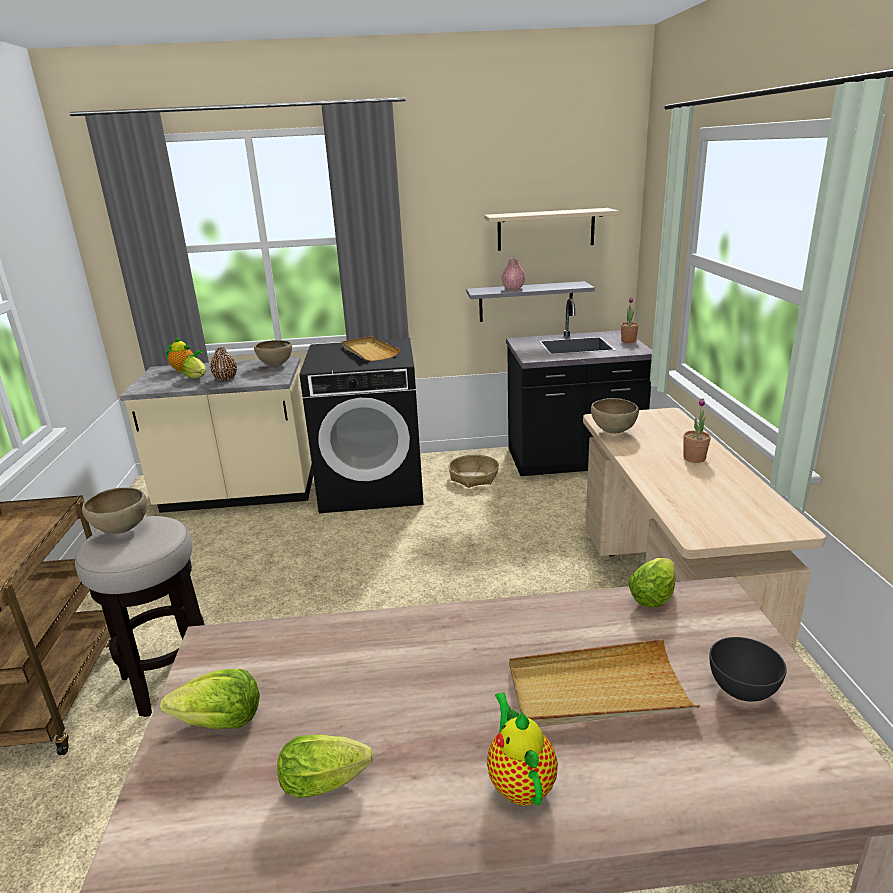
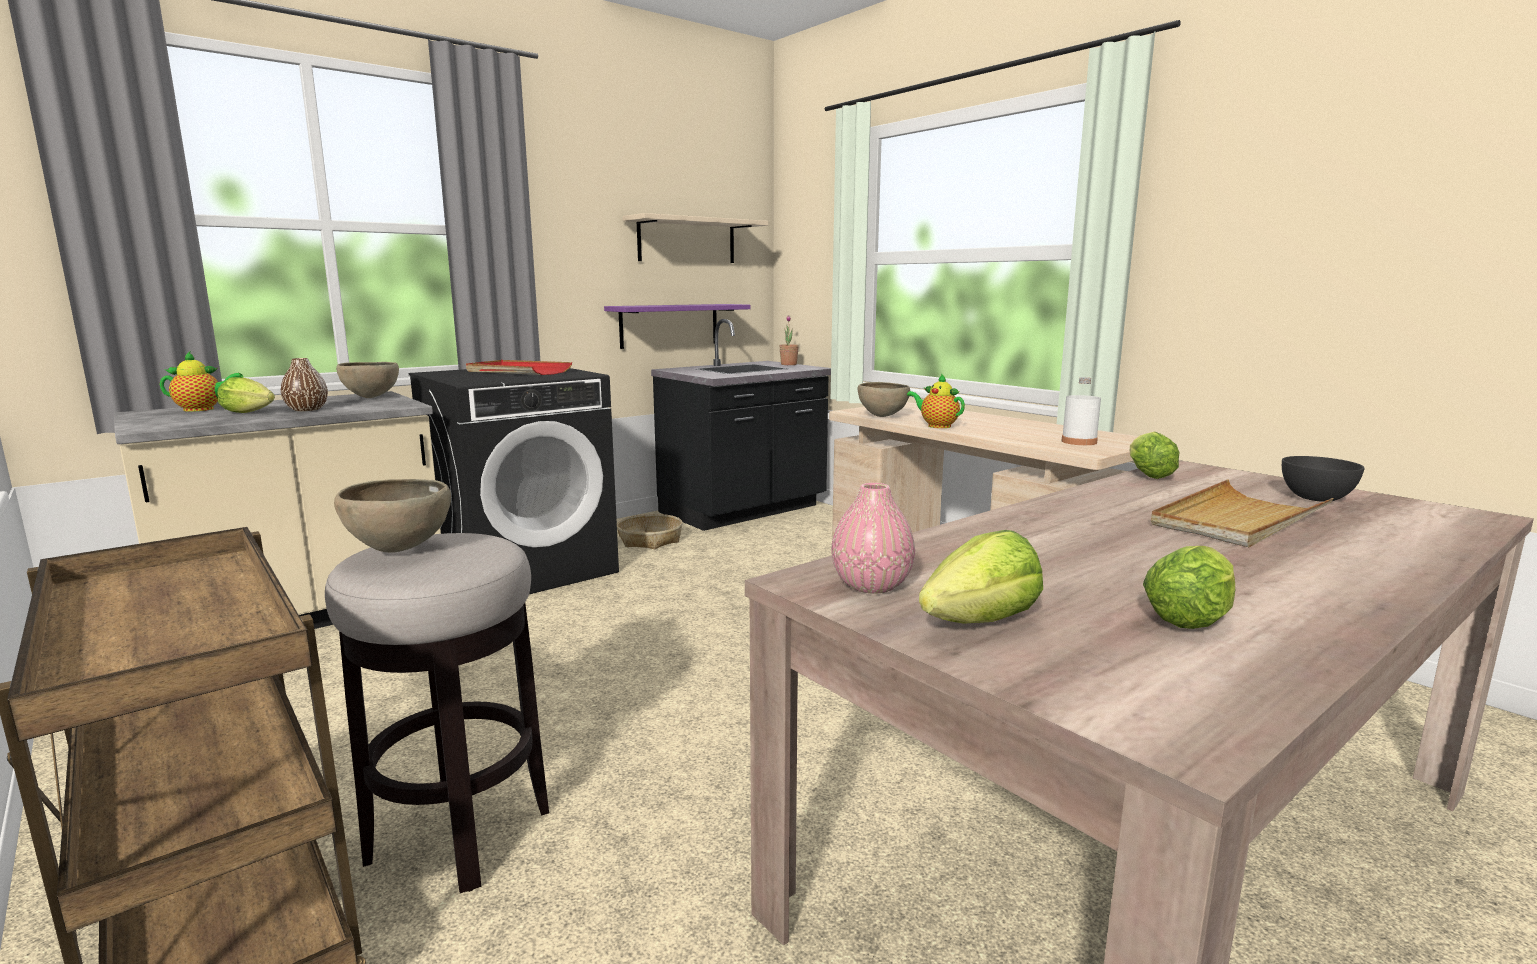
camera: 35 degrees left, 10 degrees down
beige tray [342,336,400,361] -> red tray [466,360,572,375]
grey shelf [466,281,595,322] -> purple shelf [604,304,751,349]
teapot [487,692,558,806] -> teapot moved to [907,373,965,428]
pink vase [502,258,525,290] -> pink vase moved to [831,483,915,594]
potted plant [683,398,711,463] -> none
none -> white bottle [1062,377,1101,445]

